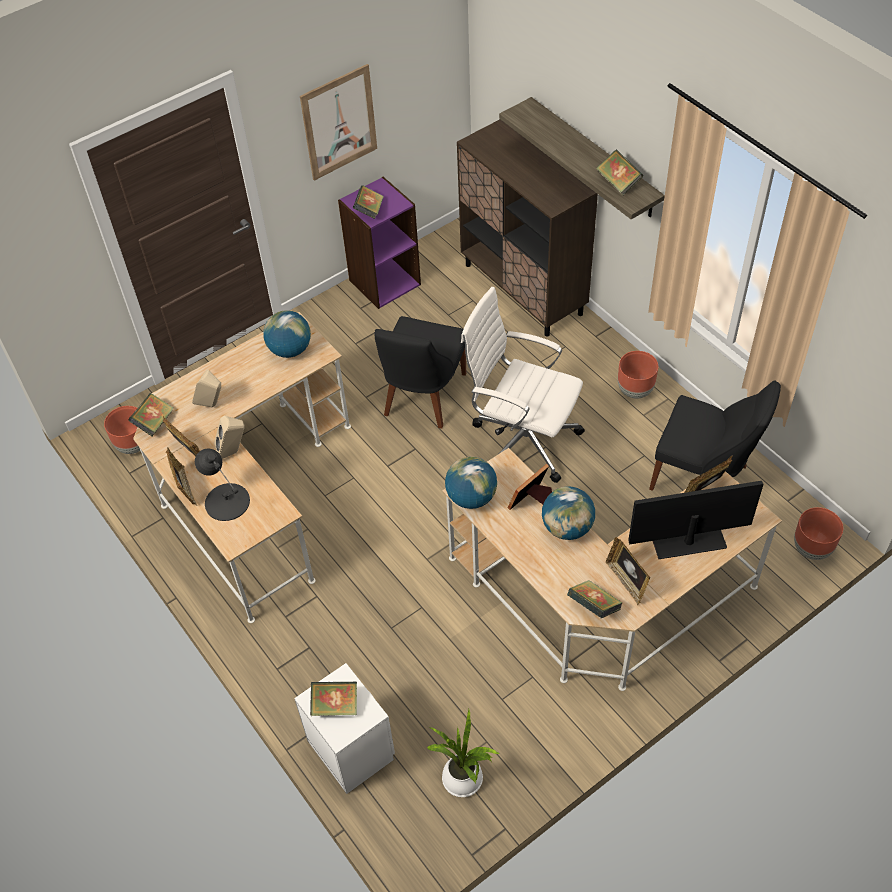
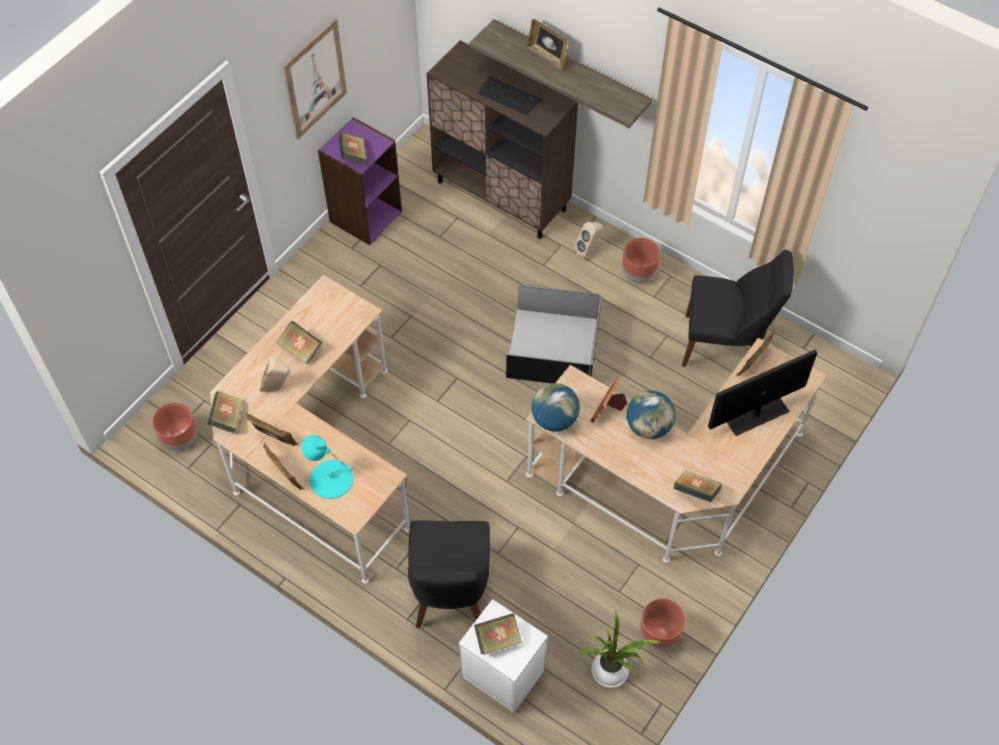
camera: 20 degrees left, 5 degrees up
black table lamp [195,449,250,521] -> turquoise table lamp [301,435,353,499]
beige speaker [214,416,245,459] -> beige speaker moved to [573,222,603,259]
globe [263,310,311,358] -> none
black chair [374,316,466,429] -> black chair moved to [408,521,490,628]
white office chair [461,287,585,483] -> black storage box [505,284,602,383]
book [596,150,643,195] -> book moved to [276,321,323,364]
picture frame [606,537,650,605] -> picture frame moved to [527,19,568,71]
brown planter [794,507,843,560] -> brown planter moved to [640,599,686,650]
none -> keyboard [477,77,541,116]

